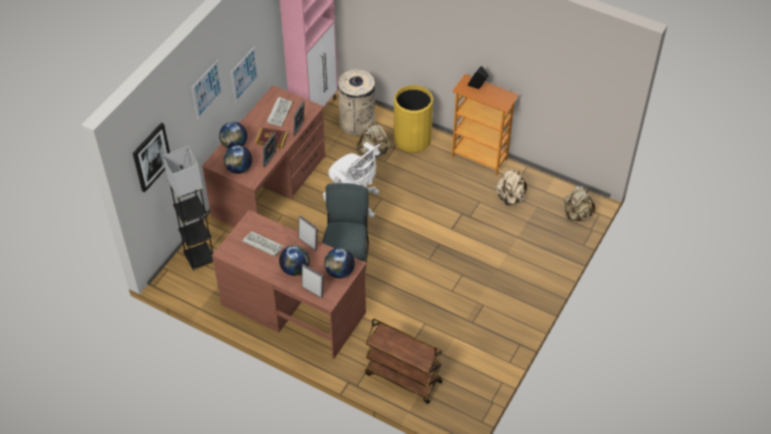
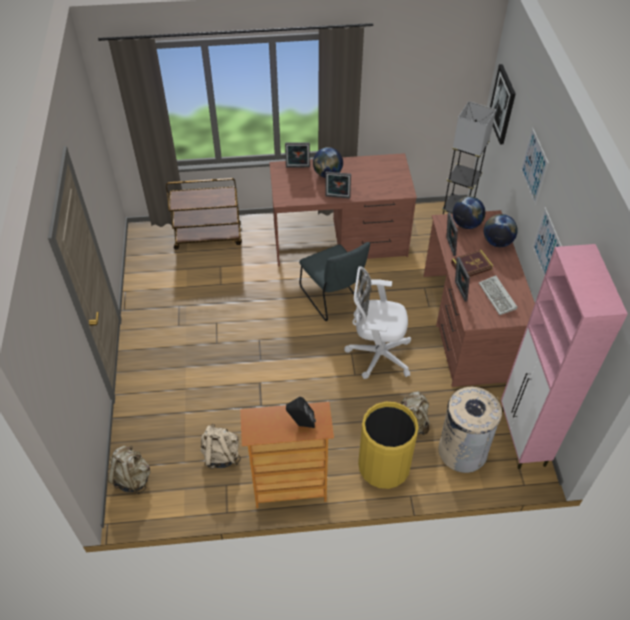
camera: 145 degrees right, 0 degrees up
keyboard [242,231,284,256] -> none
globe [324,248,355,278] -> none

